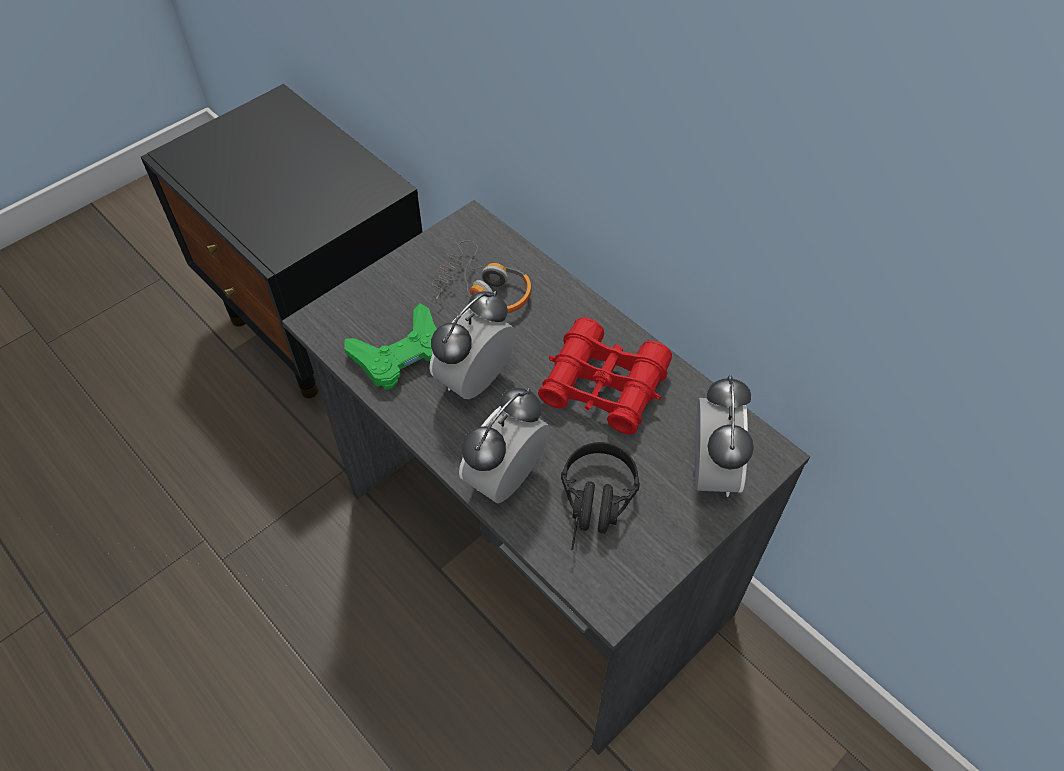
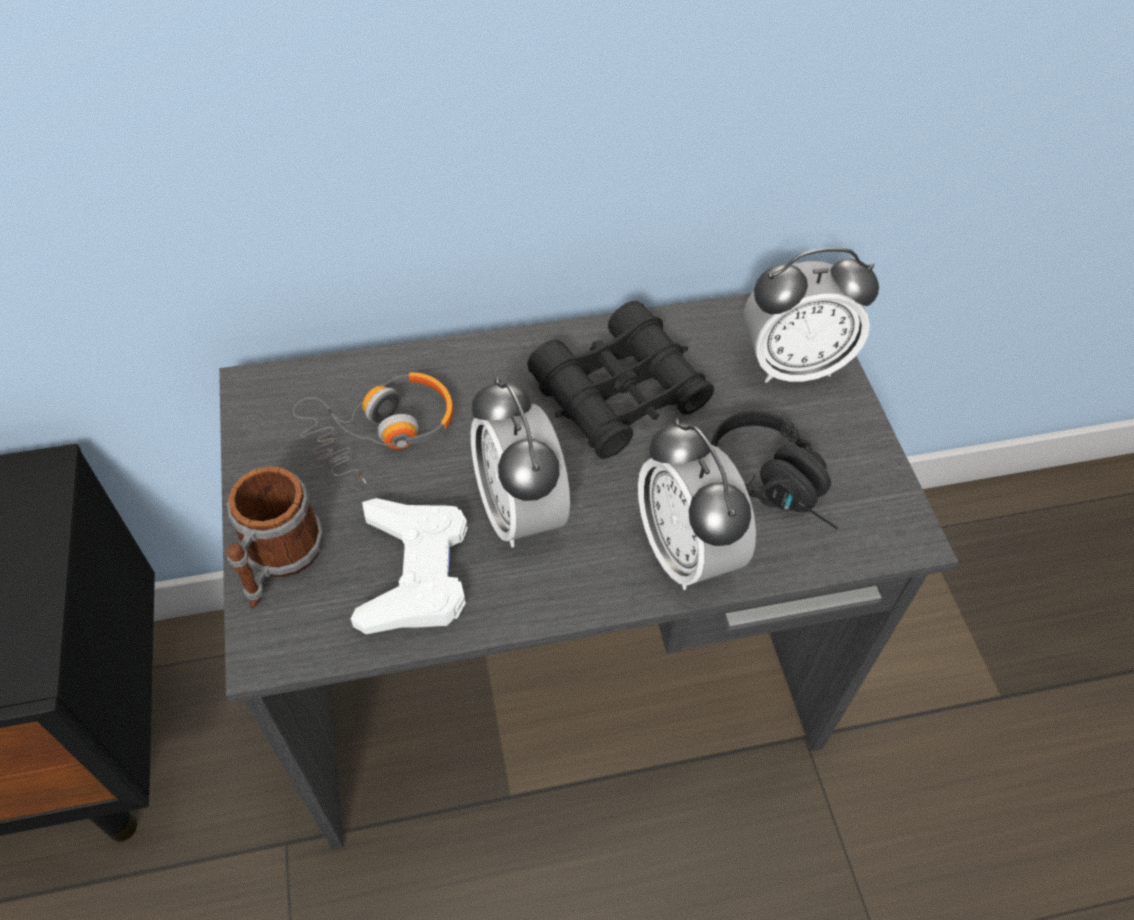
camera: 60 degrees left, 0 degrees up
green game controller [344,303,437,390] -> white game controller [351,498,468,634]
red binoculars [538,317,672,434] -> black binoculars [527,301,714,459]
alarm clock [695,375,754,497] -> alarm clock turned 135 degrees clockwise [744,248,879,383]
none -> mug [226,466,323,609]

